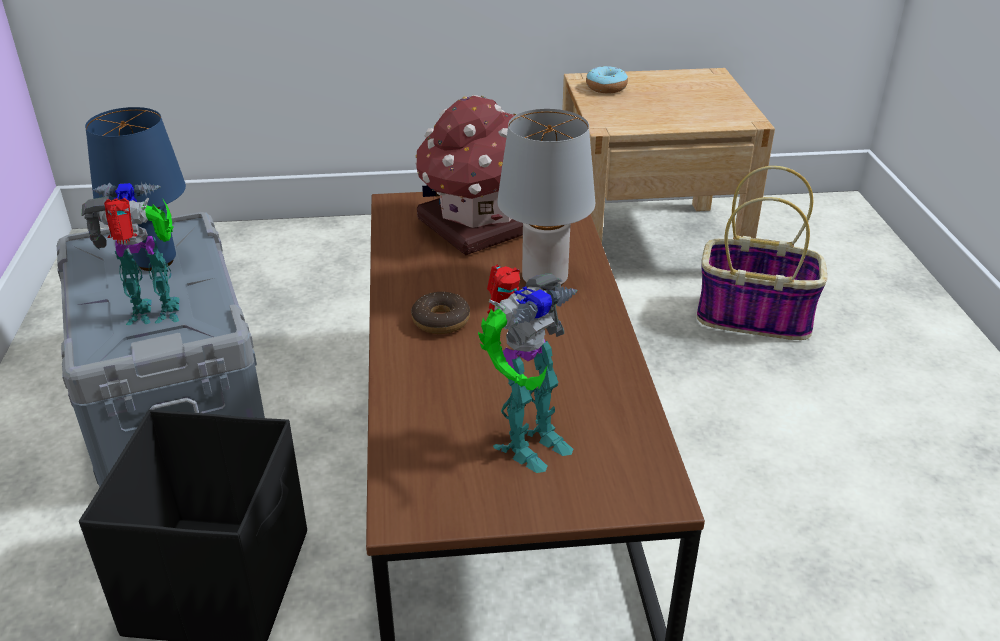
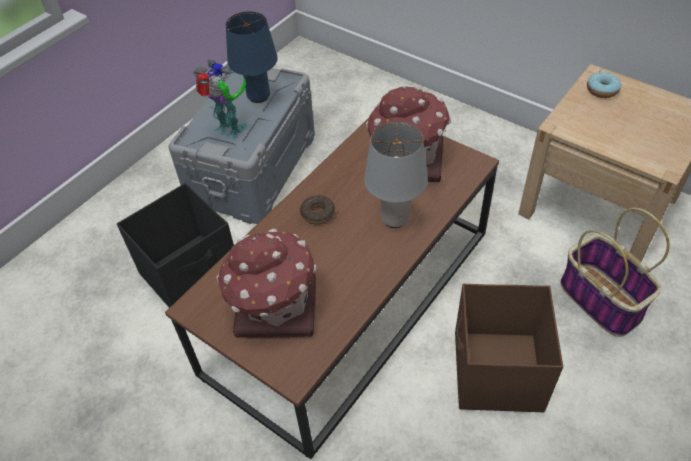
camera: 45 degrees right, 15 degrees up
toy robot [478,265,578,473] -> toy house [217,229,317,338]
none -> brown storage box [455,284,563,412]

